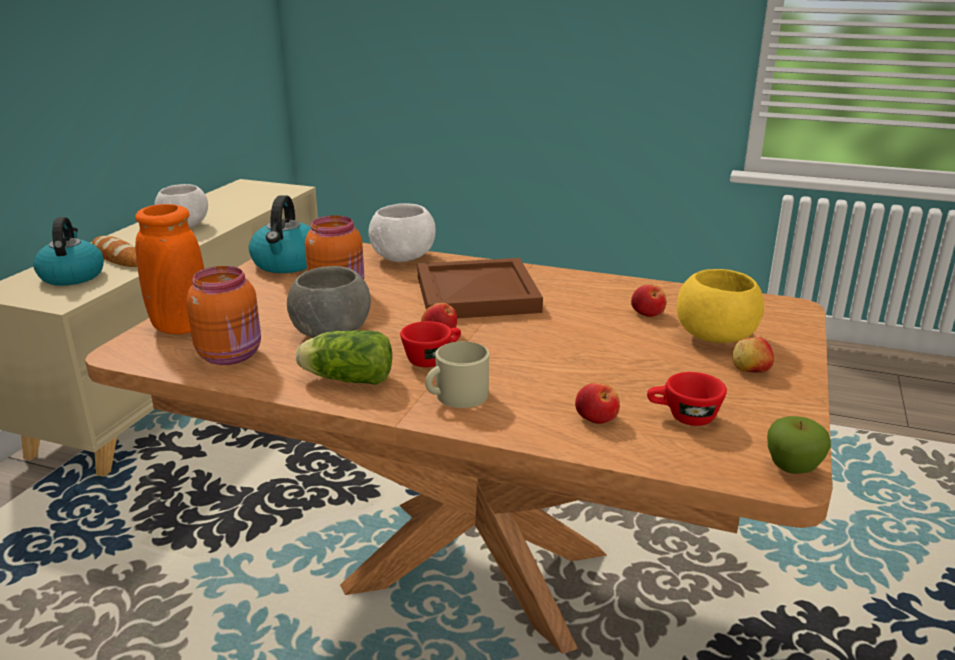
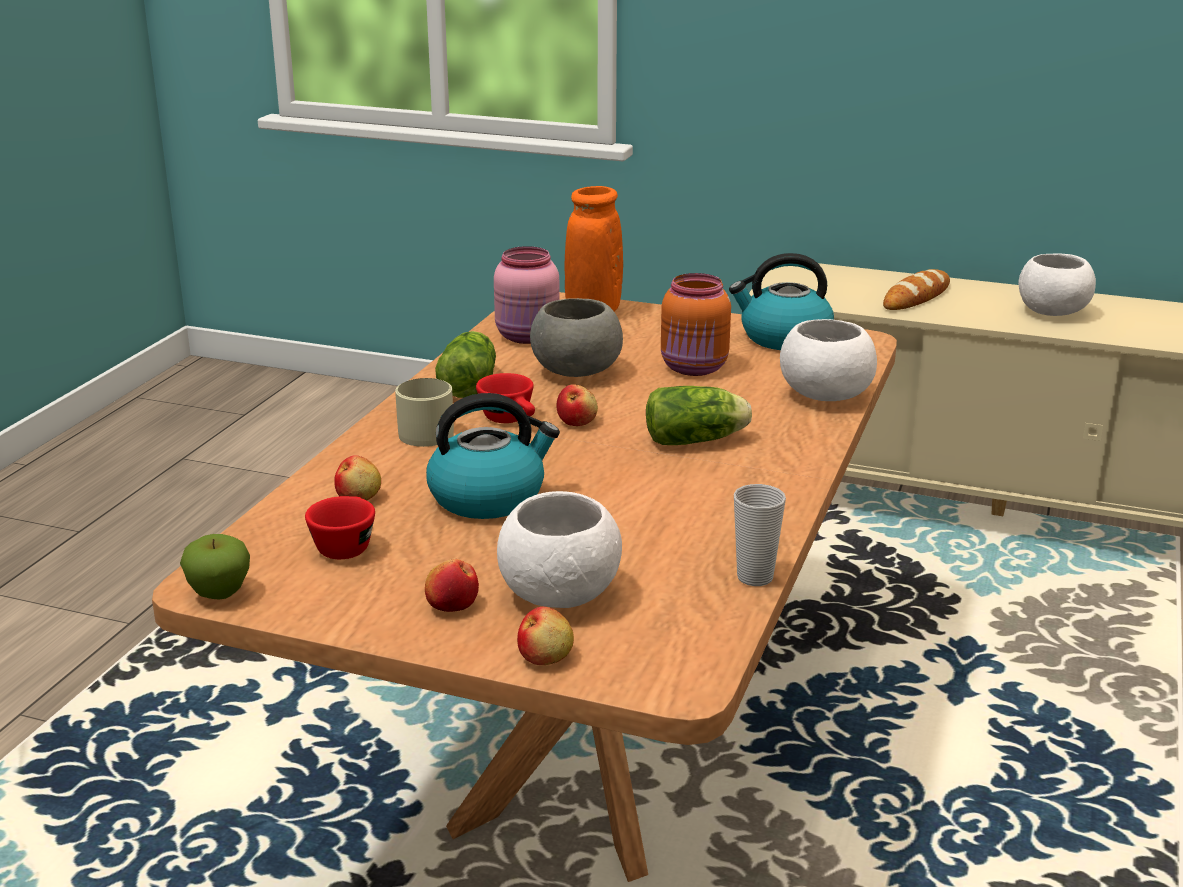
camera: 90 degrees right, 0 degrees up
kettle [33,217,104,286] -> kettle moved to [426,393,560,519]
orange jar [186,266,261,365] -> pink jar [494,246,560,344]
brown tray [417,258,543,318] -> lettuce [646,386,752,445]
apple [631,284,666,317] -> apple moved to [517,607,574,665]
yellow bowl [677,269,764,343] -> white bowl [497,491,622,608]
none -> cup [734,484,786,586]

